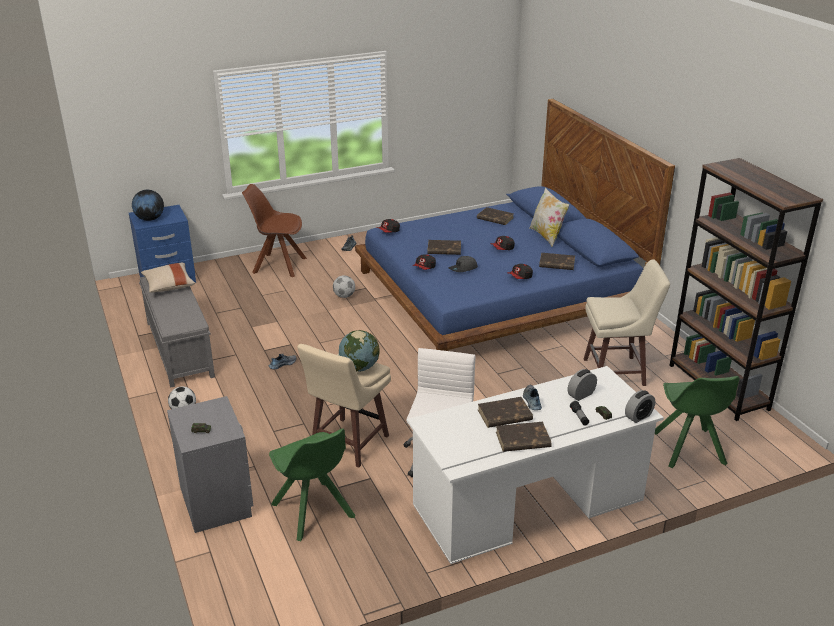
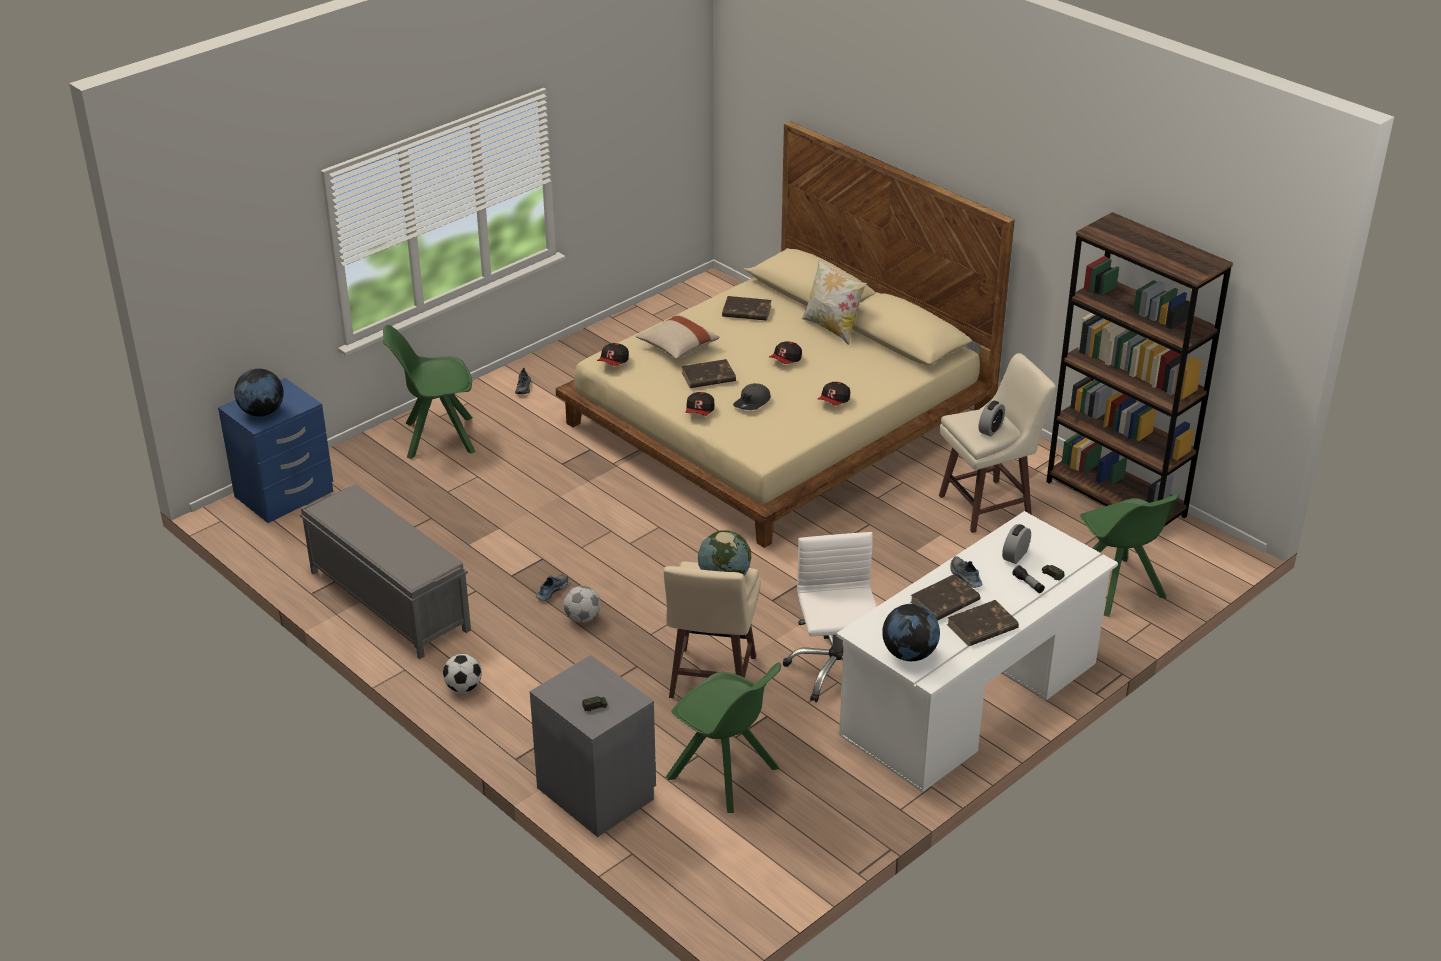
camera: 20 degrees left, 5 degrees up
beige pillow [141,263,195,292] -> beige pillow moved to [636,314,719,359]
brown chair [242,184,307,277] -> green chair [383,325,476,459]
football [333,275,355,298] -> football moved to [563,586,600,623]
blue bed [355,99,675,351] -> beige bed [556,121,1014,548]
brown book [539,253,575,270] -> none
alarm clock [625,390,655,423] -> alarm clock moved to [979,401,1005,436]
none -> globe [882,604,940,661]

